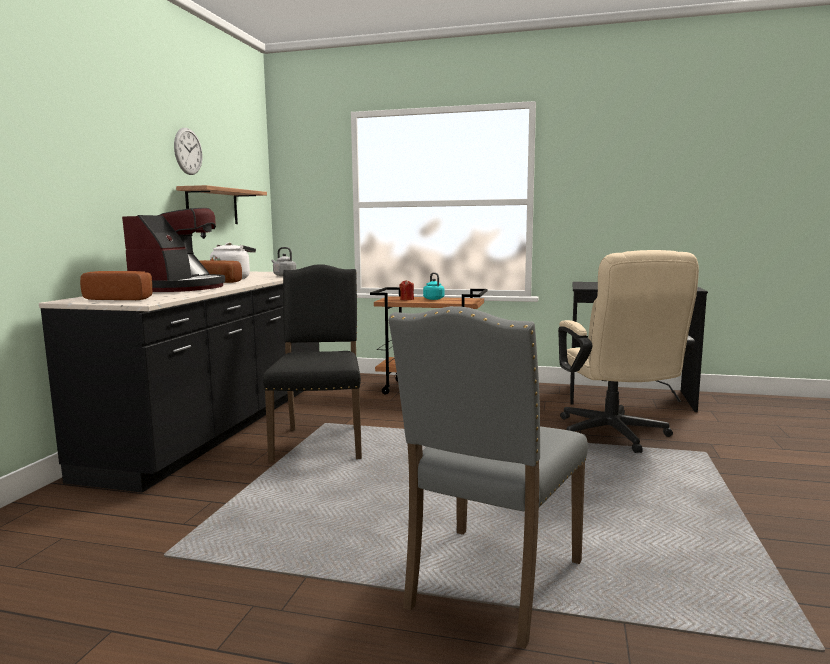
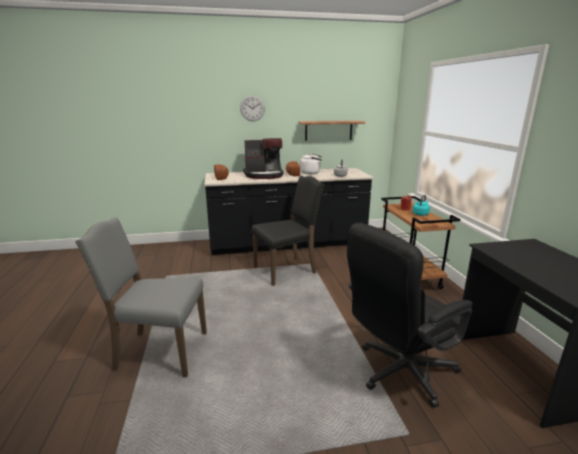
camera: 65 degrees right, 10 degrees up
wall clock [174,128,202,175] -> wall clock moved to [240,95,265,121]
beige office chair [558,250,699,453] -> black office chair [347,223,472,408]

